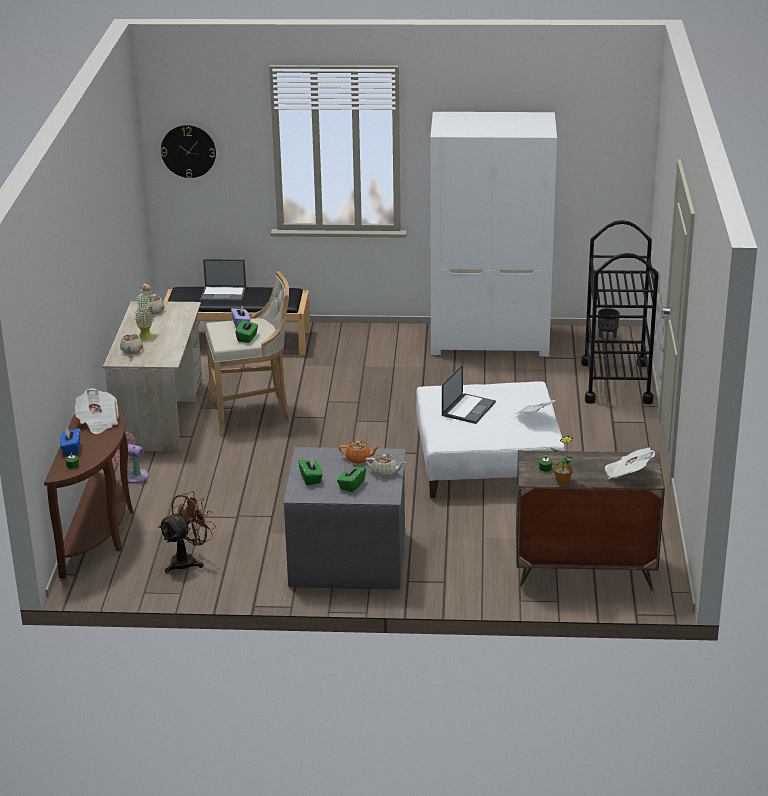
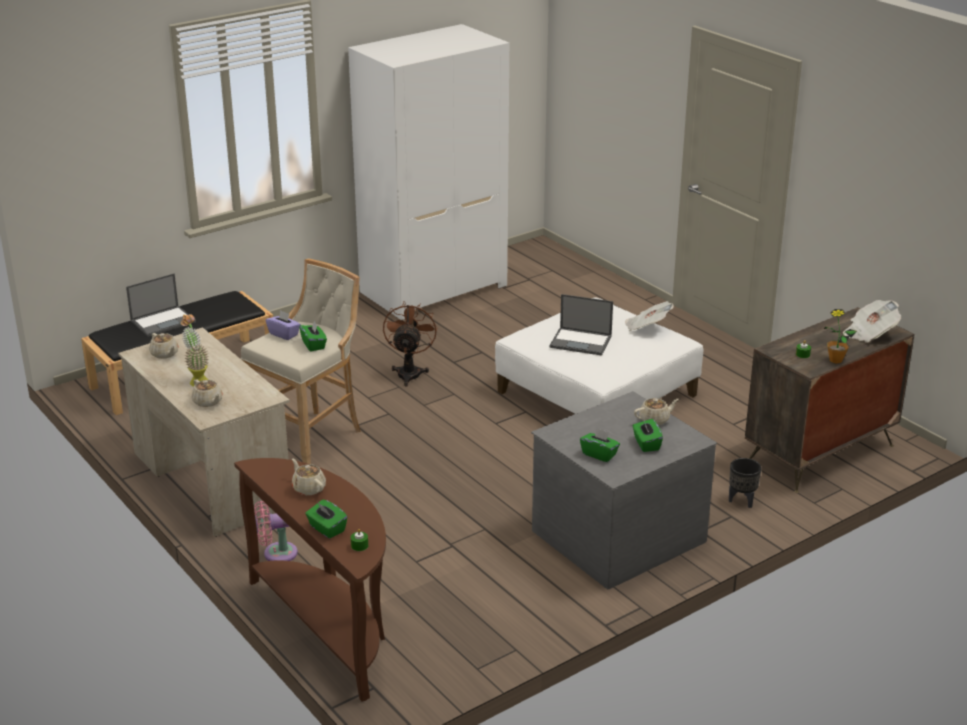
camera: 40 degrees left, 0 degrees up
blue tissue box [60,427,80,455] -> green tissue box [305,500,347,538]
newspaper [74,388,119,434] -> beige teapot [292,458,326,495]
brown fan [158,491,216,573] -> brown fan moved to [383,301,438,386]
wall clock [161,125,216,178] -> none
orange teapot [339,441,379,464] -> none
laptop [442,364,496,424] -> laptop turned 120 degrees clockwise [549,294,613,356]
black cart [581,220,659,404] -> none
black planter [598,308,620,344] -> black planter moved to [729,458,762,508]

